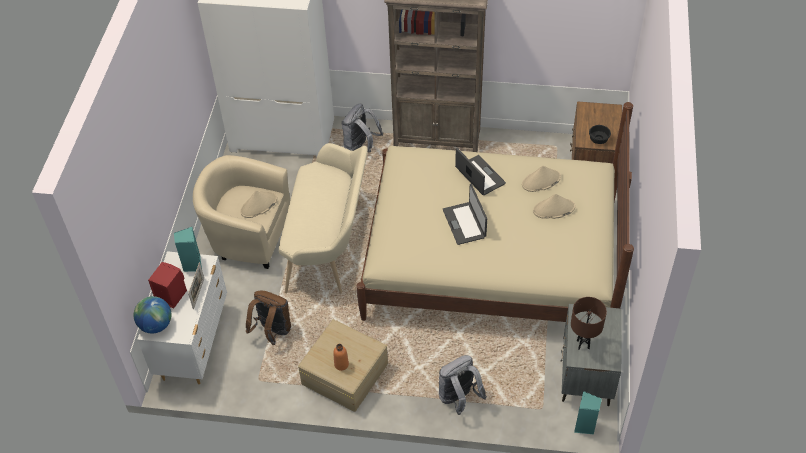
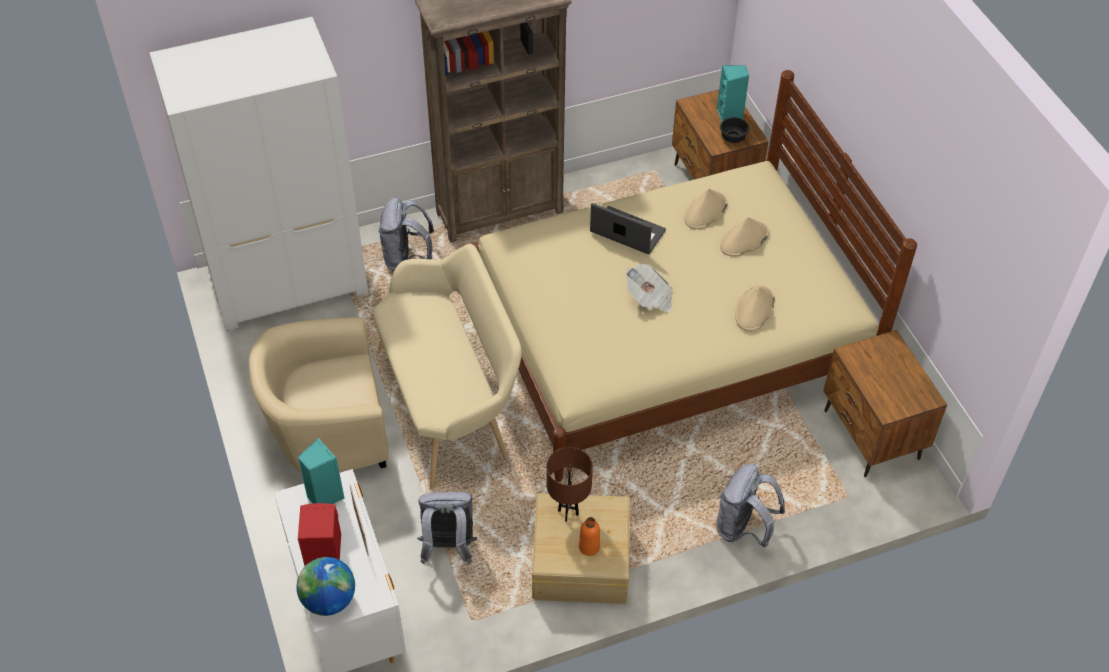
camera: 30 degrees left, 0 degrees up
beige hat [240,191,277,218] -> beige hat moved to [735,285,775,331]
brown backpack [245,291,291,345] -> grey backpack [417,492,477,564]
laptop [443,184,487,245] -> newspaper [626,264,673,312]
grey nightstand [560,304,622,406] -> brown nightstand [823,330,947,477]
brown table lamp [571,297,607,350] -> brown table lamp moved to [547,447,593,522]
turquoise speaker [574,391,602,434] -> turquoise speaker moved to [717,65,749,121]

